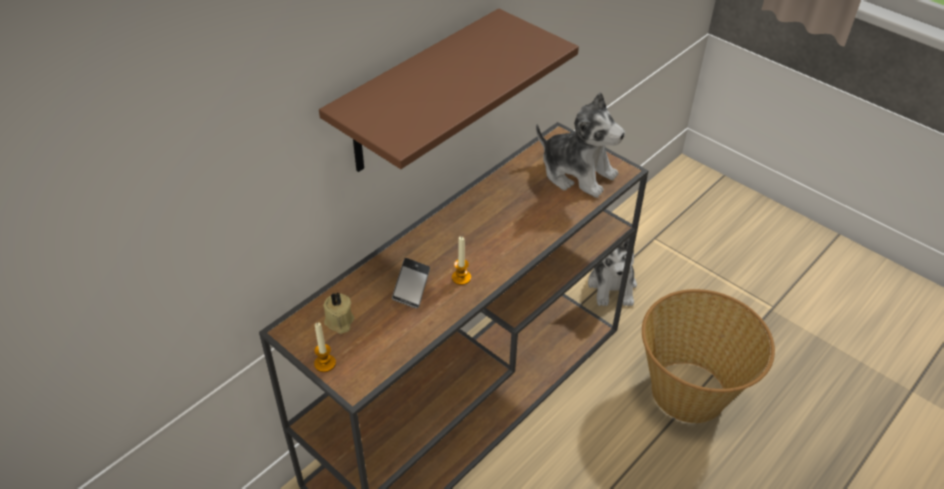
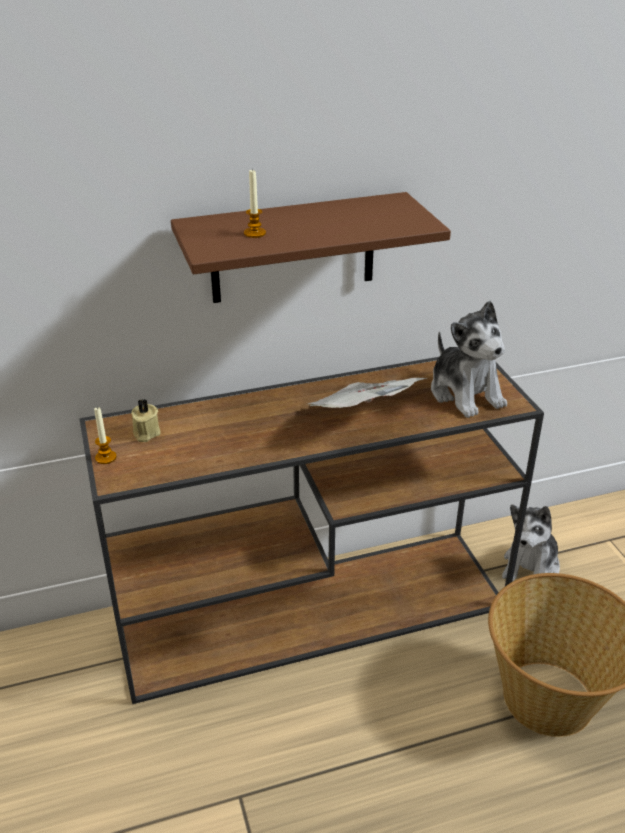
camera: 30 degrees right, 10 degrees down
phone [392,258,430,309] -> none
candle [452,236,471,285] -> candle moved to [244,168,266,238]
none -> newspaper [308,378,427,408]

